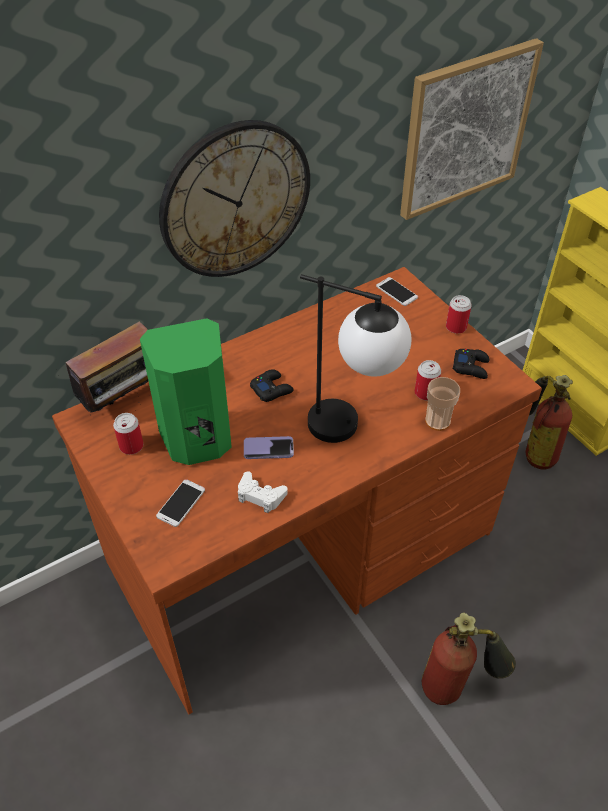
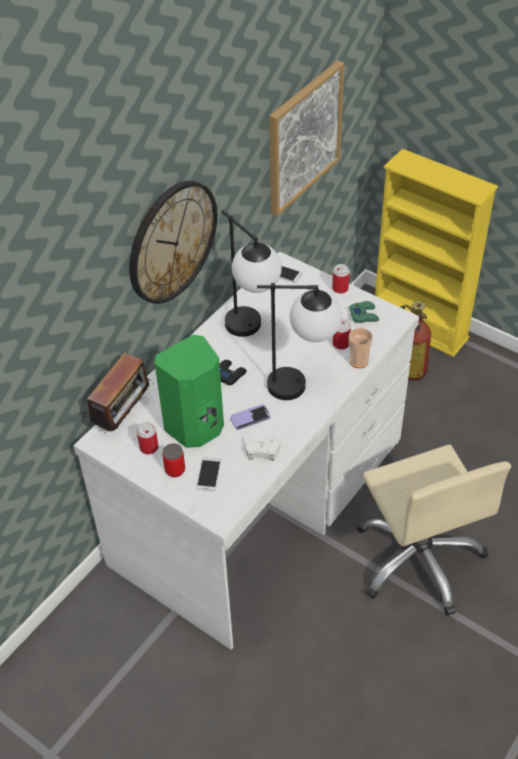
camera: 20 degrees left, 0 degrees up
brown desk [52,267,542,715] -> white desk [73,252,419,650]
fire extinguisher [422,613,516,705] -> beige office chair [357,444,511,616]
black game controller [453,349,490,379] -> green game controller [349,301,379,323]
none -> can [162,444,185,477]
none -> table lamp [221,210,282,337]

